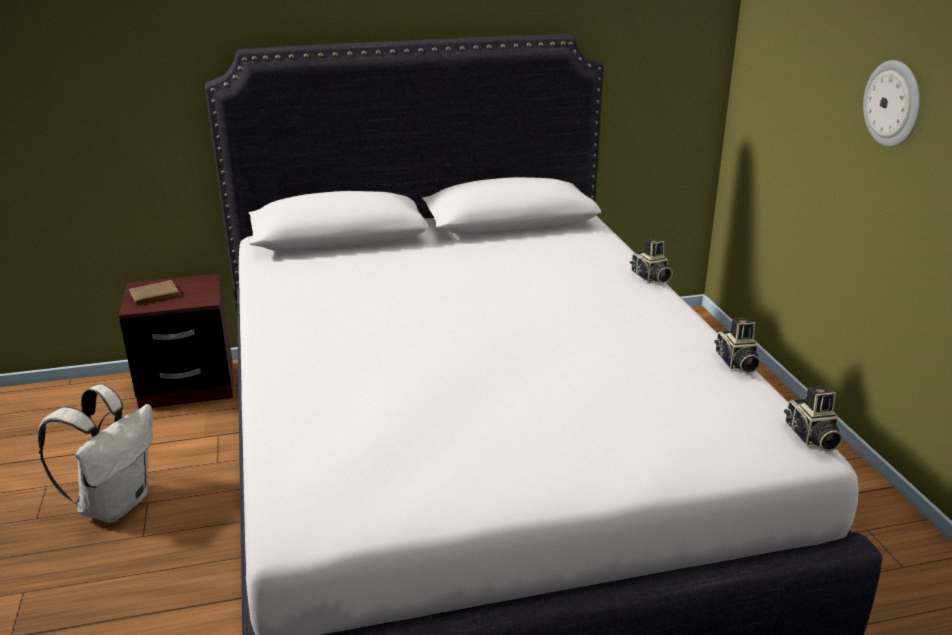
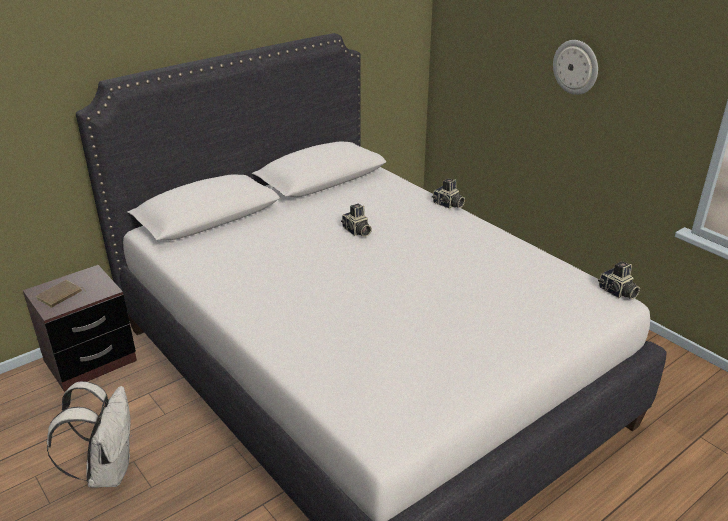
camera: 25 degrees left, 5 degrees up
camera [714,318,761,374] -> camera moved to [341,204,372,237]

